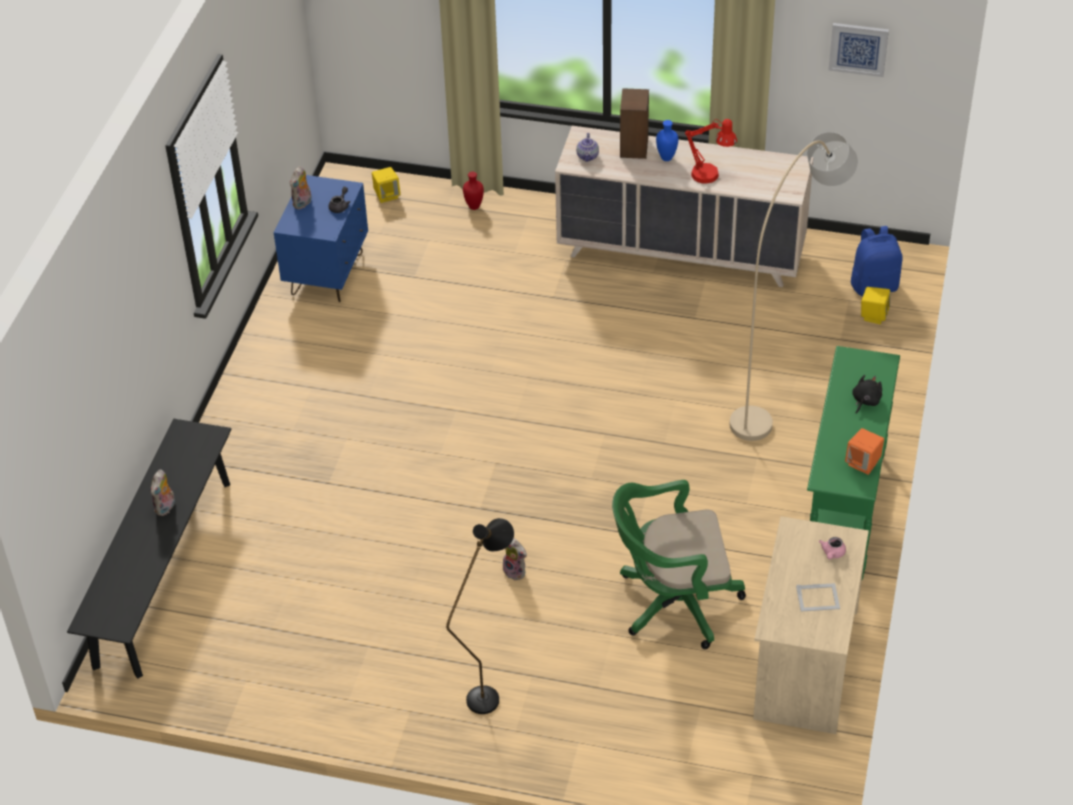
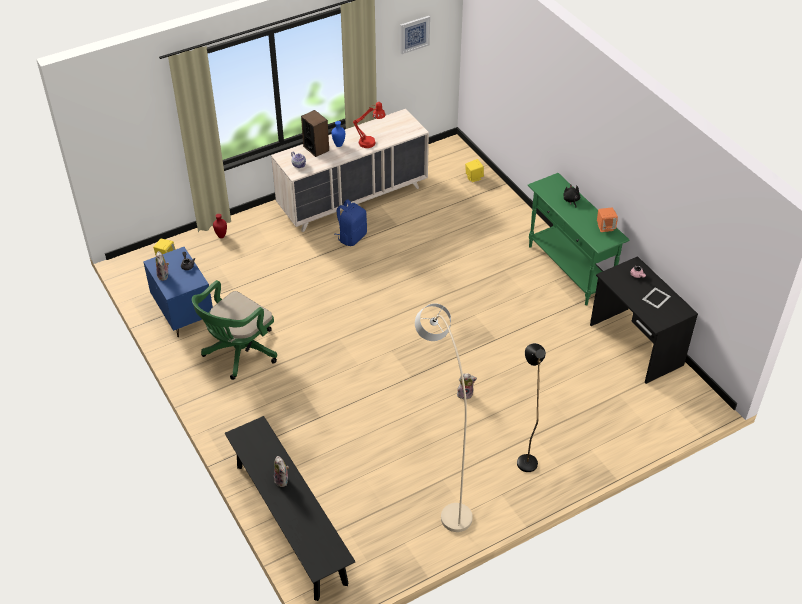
camera: 45 degrees left, 0 degrees up
green office chair [612,480,746,649] -> green office chair moved to [192,280,277,380]
beige floor lamp [730,132,858,441] -> beige floor lamp moved to [415,303,473,532]
beige desk [753,516,869,734] -> black desk [590,256,698,384]
blue backpack [851,226,903,296] -> blue backpack moved to [336,199,367,246]

